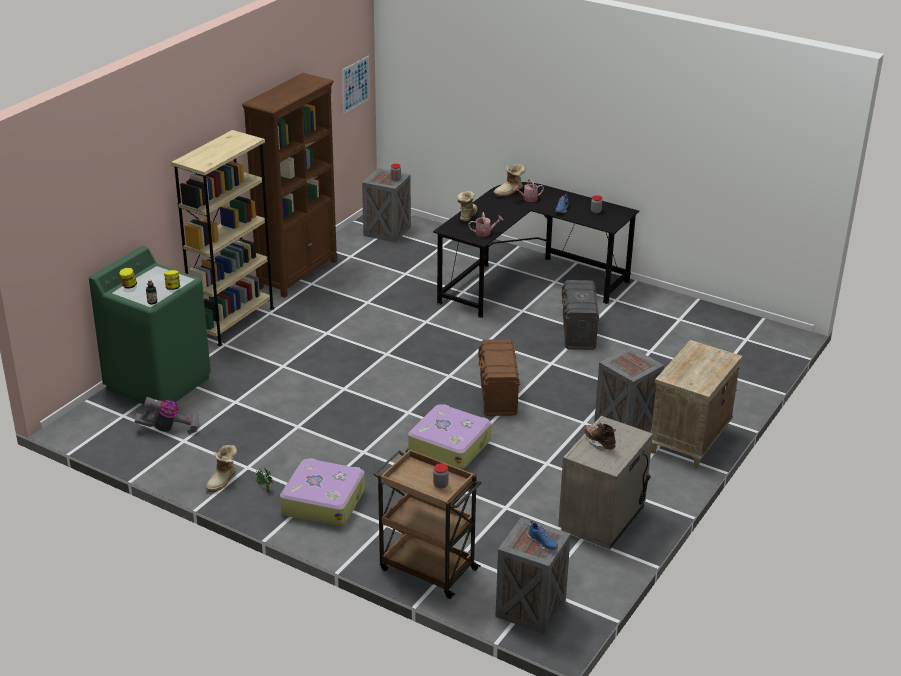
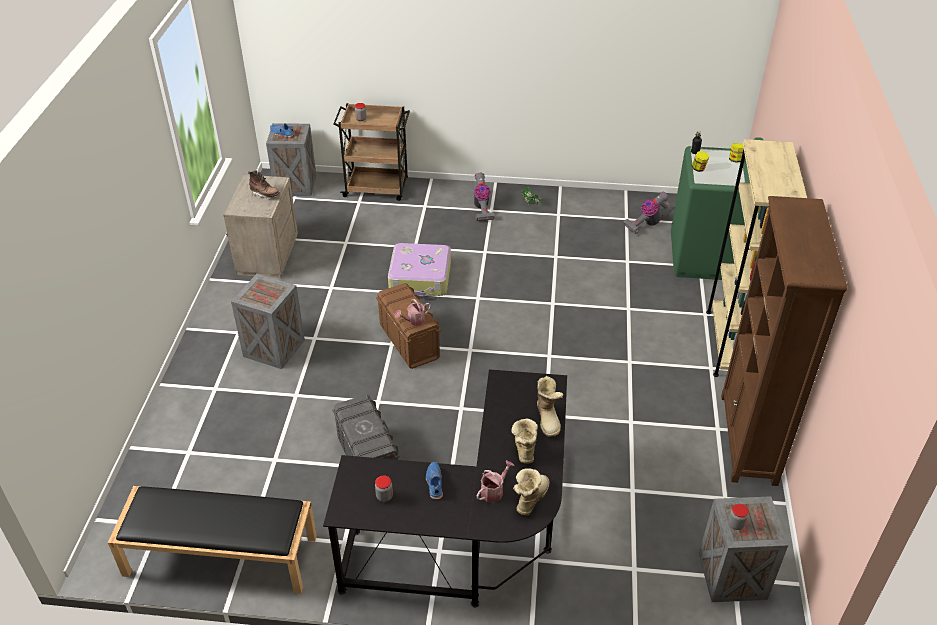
camera: 155 degrees right, 10 degrees up
boot [205,445,237,492] -> boot moved to [511,418,538,464]
suitcase [280,458,365,526] -> vacuum cleaner [473,173,495,221]
picture [342,56,370,114] -> none
watering can [469,212,503,237] -> watering can moved to [395,299,431,326]
beige nightstand [651,340,742,469] -> none
none -> black bench [108,486,317,594]

